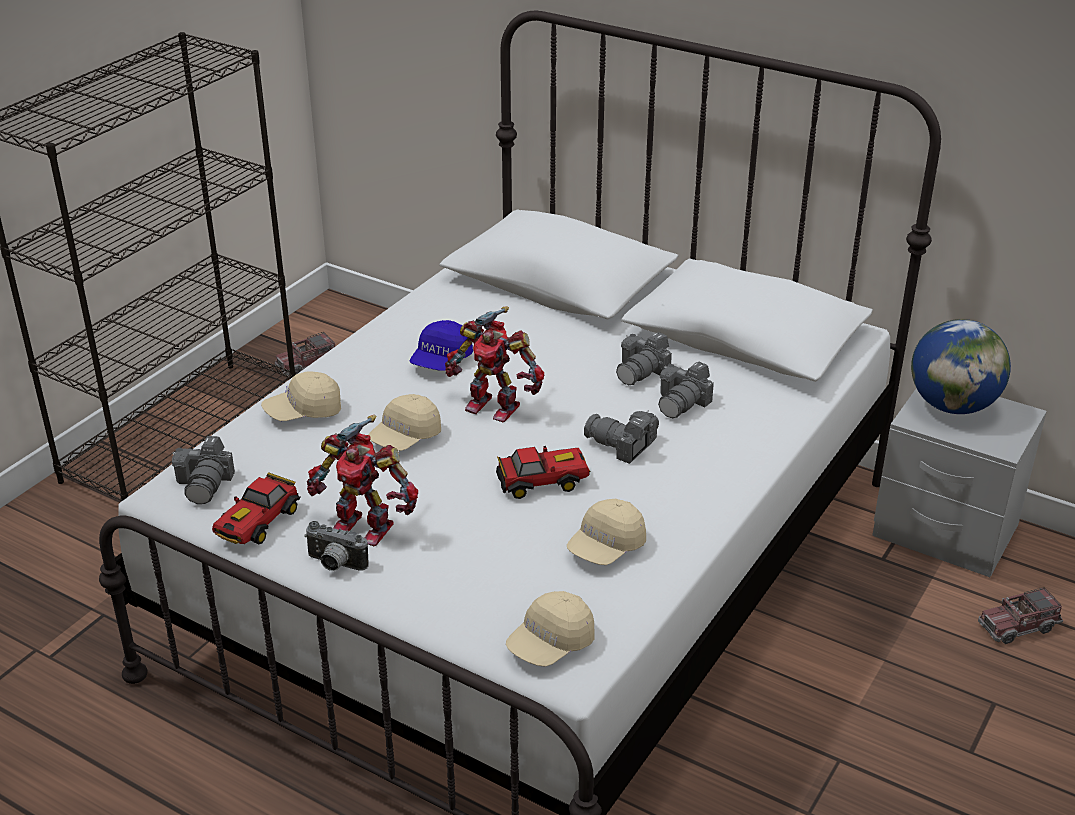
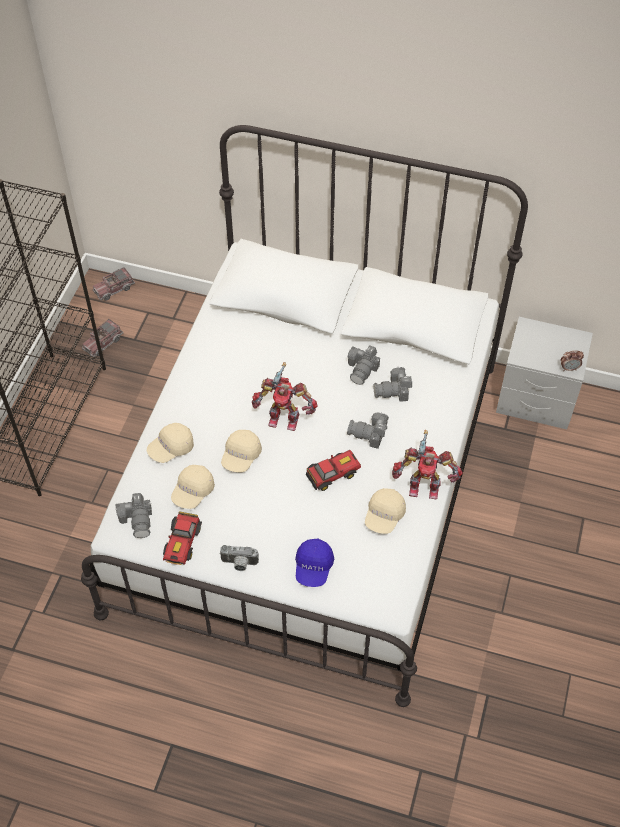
camera: 15 degrees left, 20 degrees up
toy robot [307,415,418,546] -> toy robot moved to [392,430,463,500]
blue cap [409,320,473,371] -> blue cap moved to [295,539,334,587]
beige cap [506,591,594,667] -> beige cap moved to [171,465,215,509]
camera [658,361,714,418] -> camera turned 60 degrees clockwise [374,367,412,402]
globe [911,319,1011,414] -> none
toy truck [978,587,1063,644] -> toy truck moved to [92,267,135,301]
none -> alarm clock [561,351,584,371]

